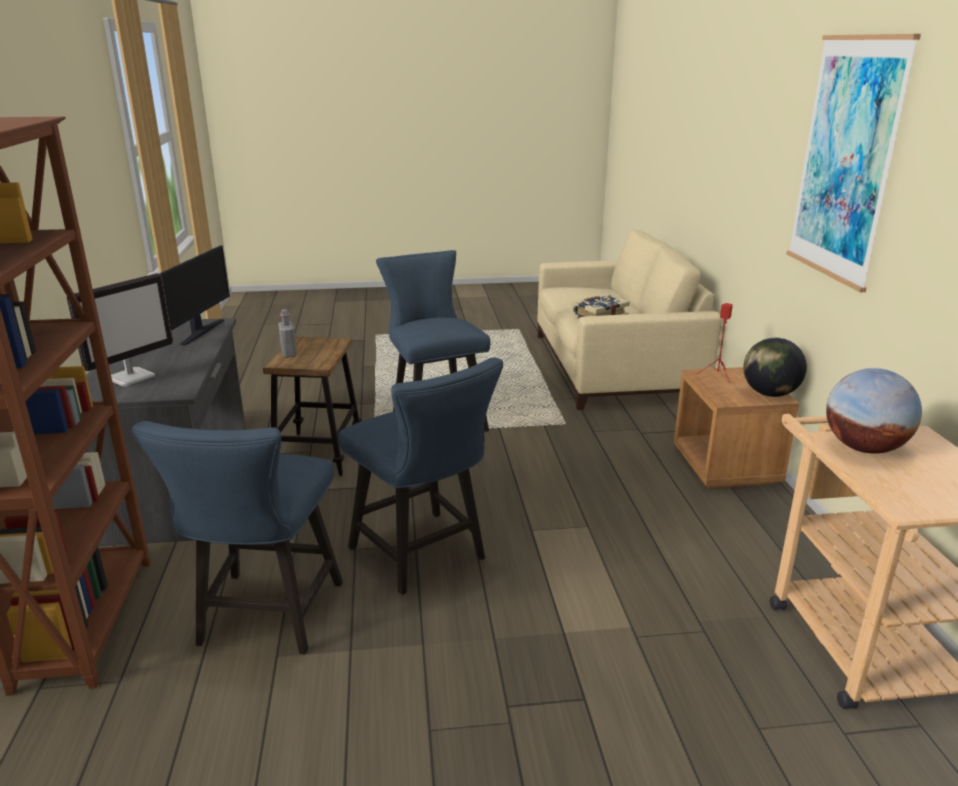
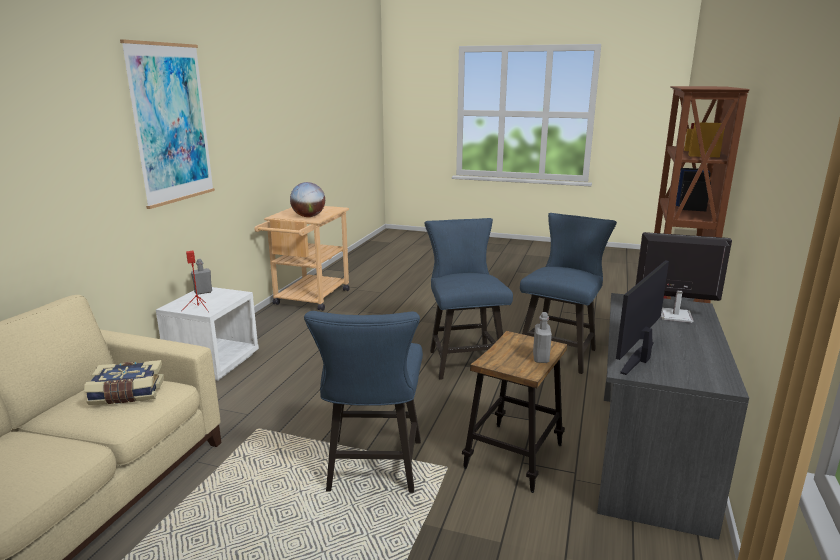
camera: 155 degrees left, 5 degrees down
monitor [67,273,173,386] -> monitor turned 45 degrees clockwise [636,232,732,323]
brown nightstand [673,367,800,488] -> white nightstand [156,287,259,381]
globe [743,338,807,397] -> grey bottle [191,259,212,295]

